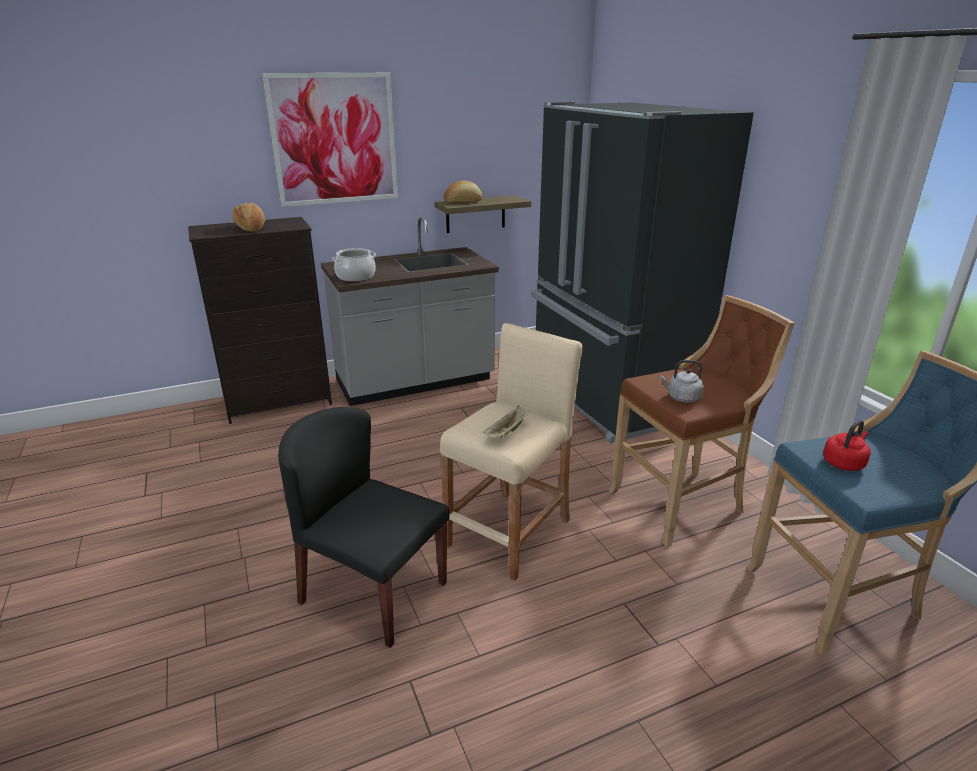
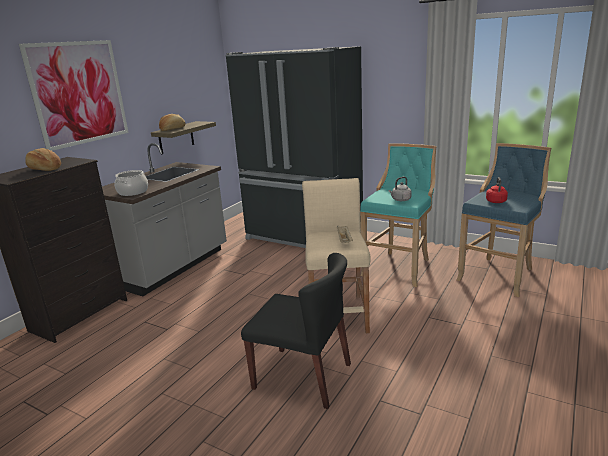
camera: 35 degrees left, 5 degrees down
black chair [278,407,449,648] -> black chair turned 150 degrees counterclockwise [241,253,351,409]
brown stool [609,295,795,547] -> turquoise stool [360,143,436,287]

